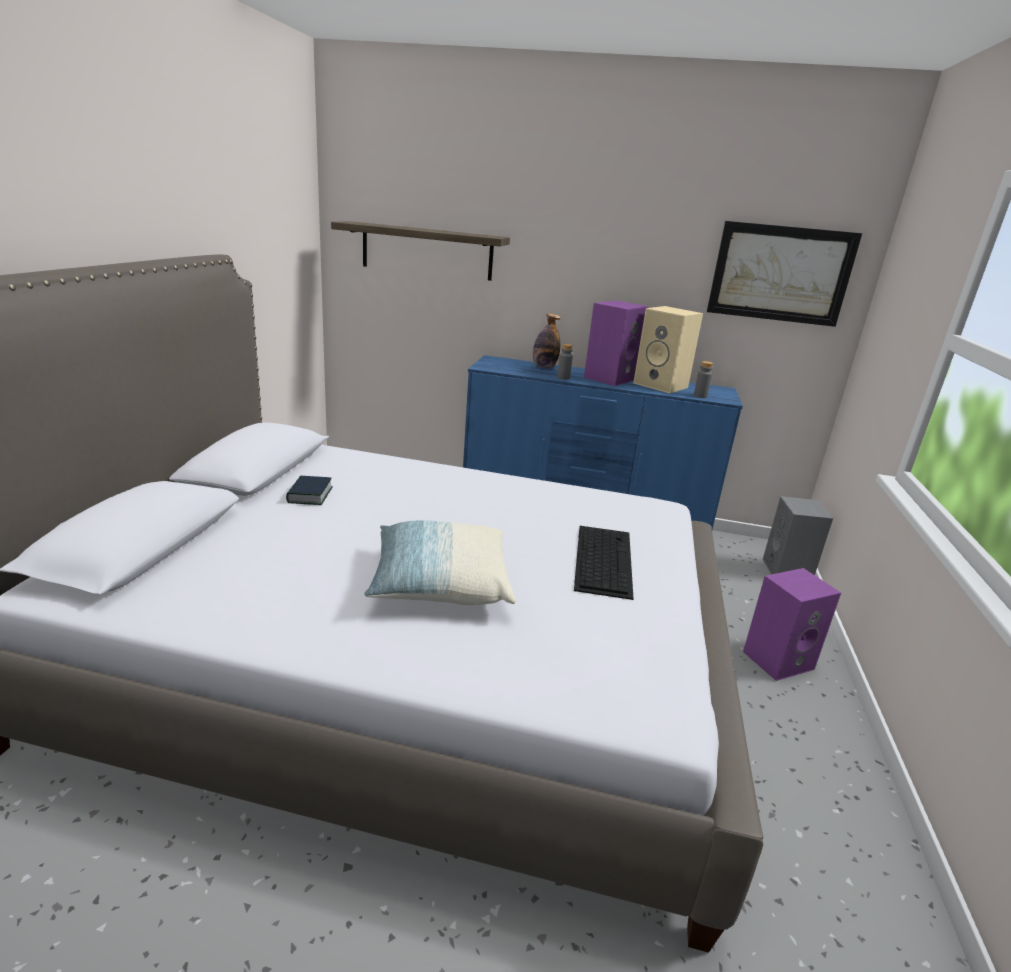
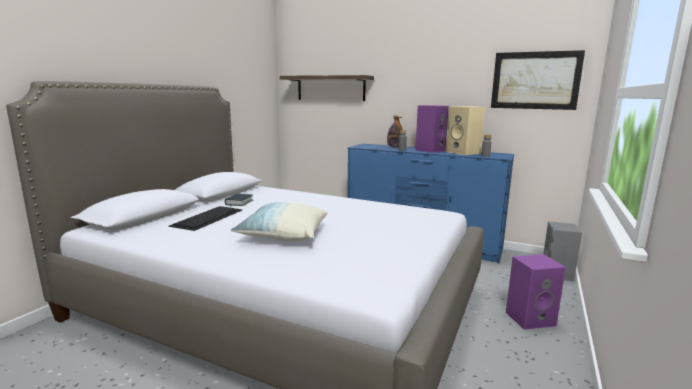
camera: 15 degrees right, 10 degrees down
keyboard [574,526,634,600] -> keyboard moved to [169,206,242,231]

